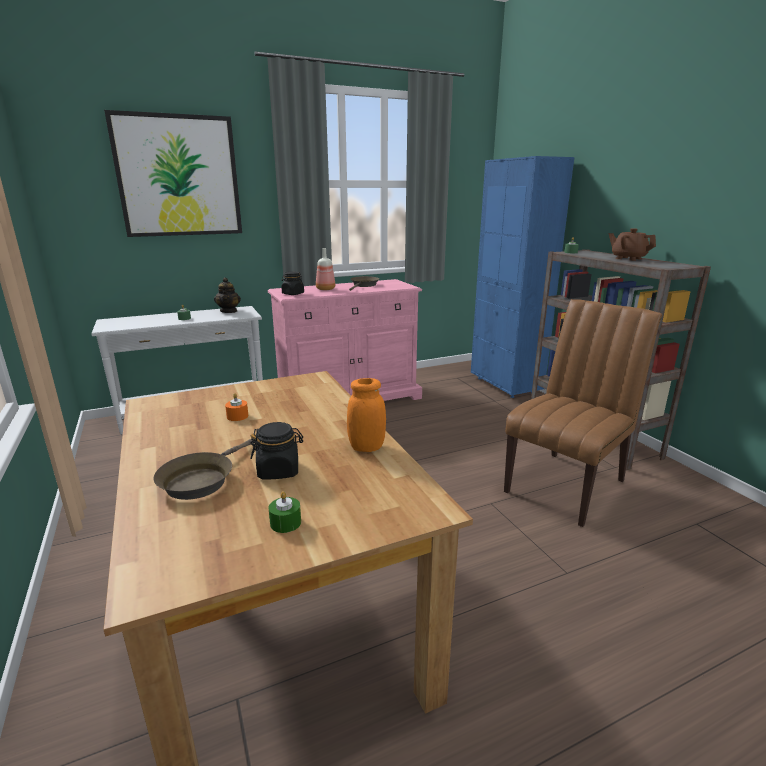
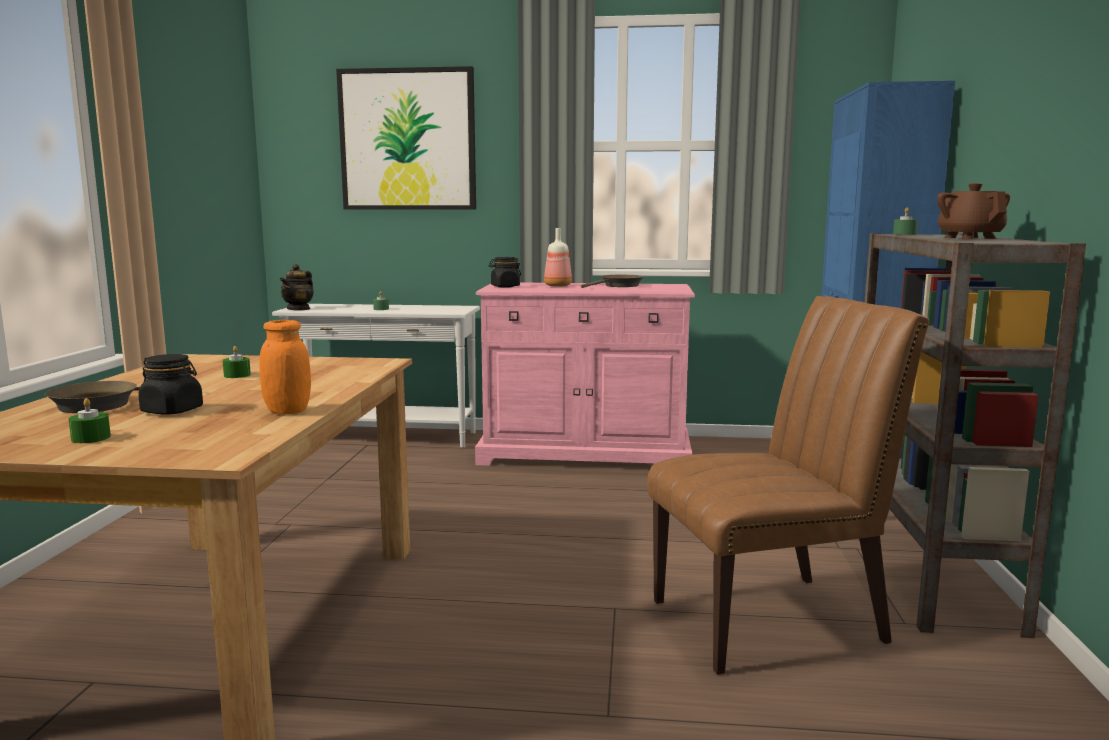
camera: 30 degrees right, 10 degrees down
teapot [214,277,241,313] -> teapot moved to [280,264,314,311]
orange candle [225,393,248,421] -> green candle [223,346,251,378]

